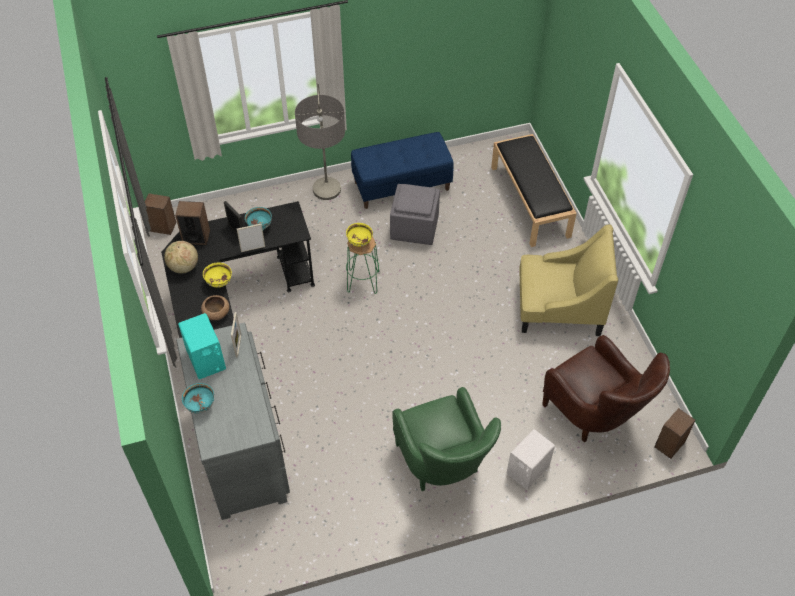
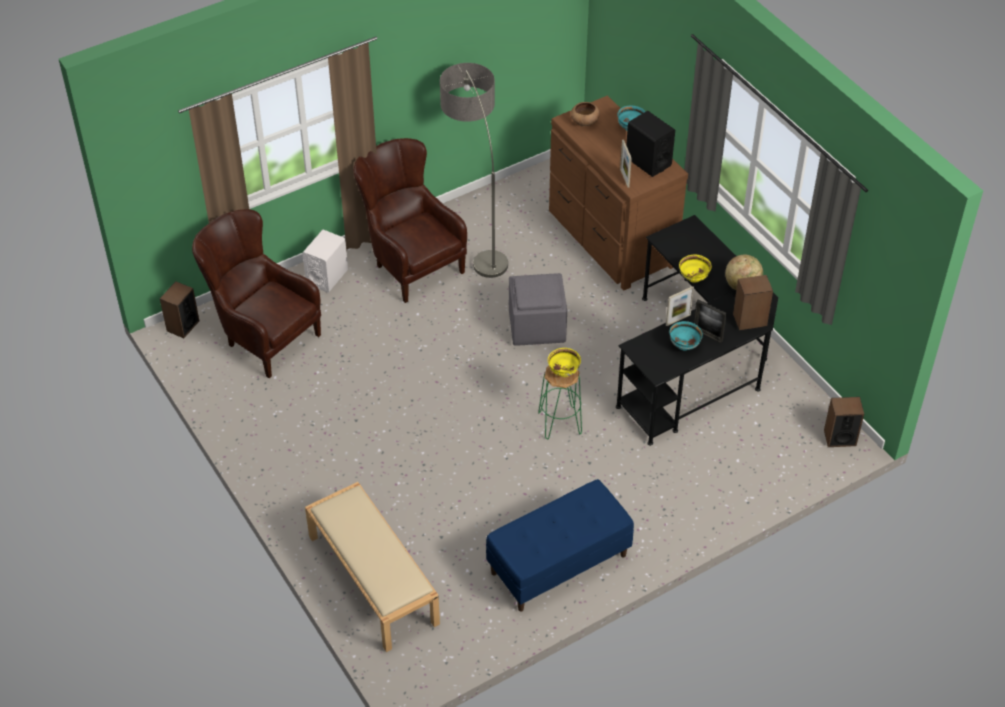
camera: 165 degrees right, 5 degrees down
grey dresser [176,323,290,520] -> brown dresser [549,95,688,291]
turquoise speaker [178,313,226,379] -> black speaker [626,111,675,177]
brown bowl [201,295,229,320] -> brown bowl moved to [571,102,600,127]
floor lamp [295,84,345,200] -> floor lamp moved to [440,63,508,278]
grey ottoman [390,184,440,245] -> grey ottoman moved to [509,273,567,346]
green armchair [392,387,501,491] -> brown armchair [353,138,467,303]
black bench [491,134,577,247] -> beige bench [305,482,440,652]
yellow armchair [519,225,618,336] -> none

